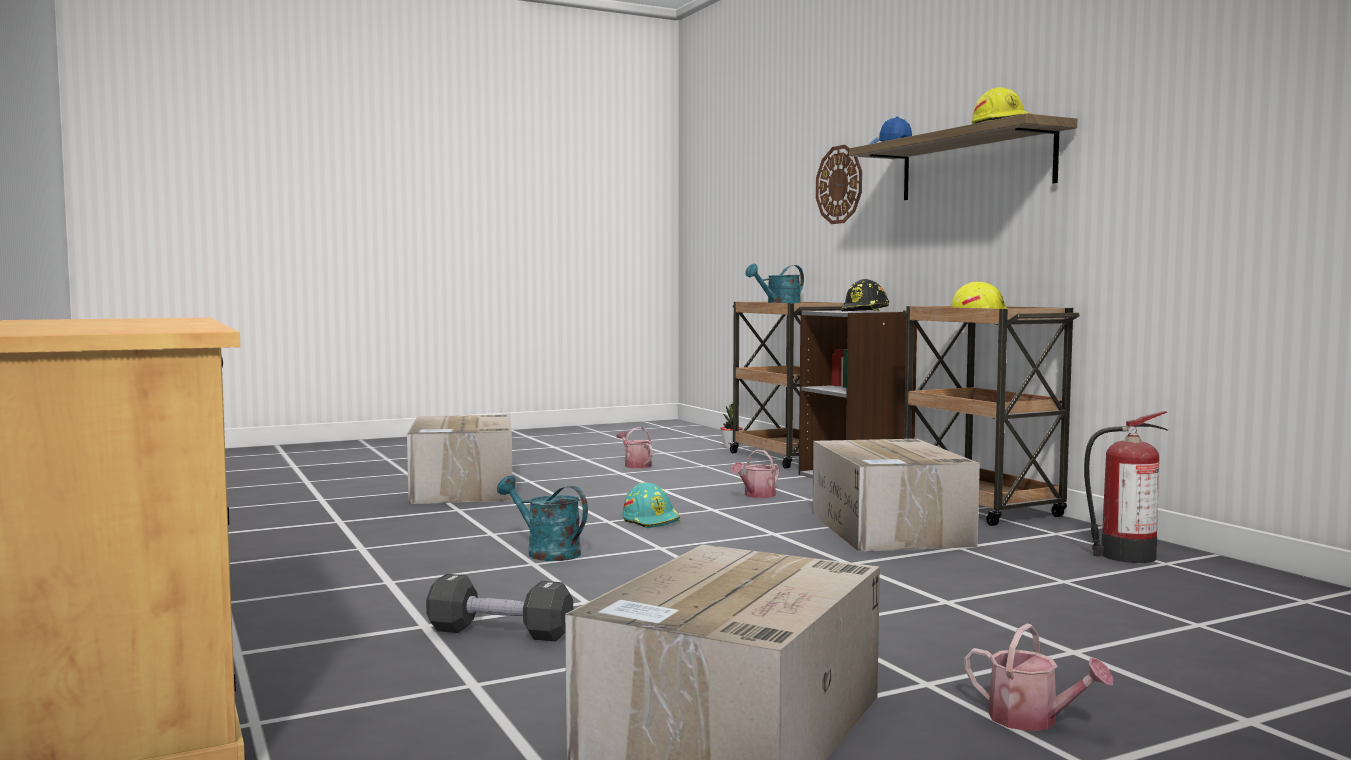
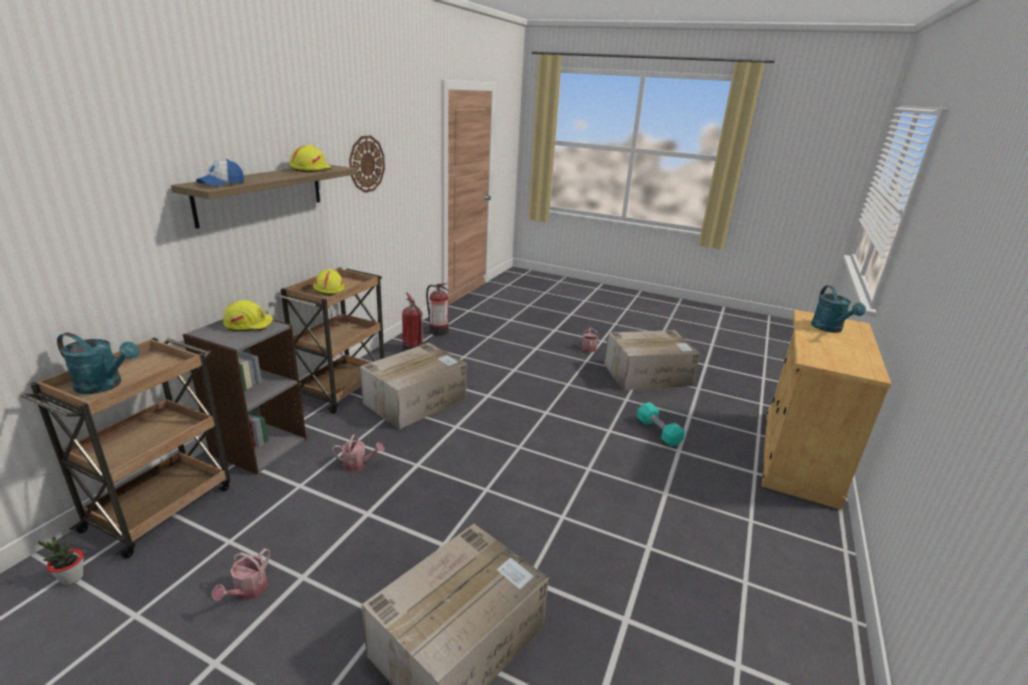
camera: 130 degrees left, 20 degrees up
black dumbbell [426,574,573,642] -> turquoise dumbbell [637,402,685,447]
turquoise watering can [497,476,588,561] -> turquoise watering can moved to [811,286,866,333]
turquoise hard hat [622,482,680,528] -> none
wall clock [816,145,862,224] -> wall clock moved to [349,135,385,193]
black hard hat [841,279,889,311] -> yellow hard hat [223,300,273,332]
none -> fire extinguisher [426,283,448,336]

